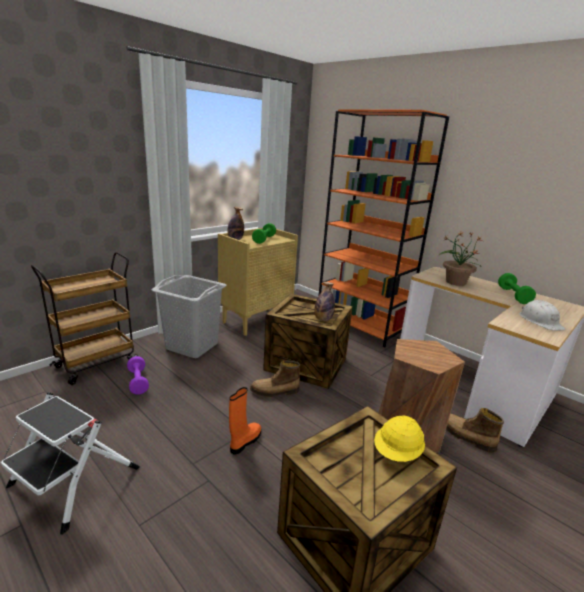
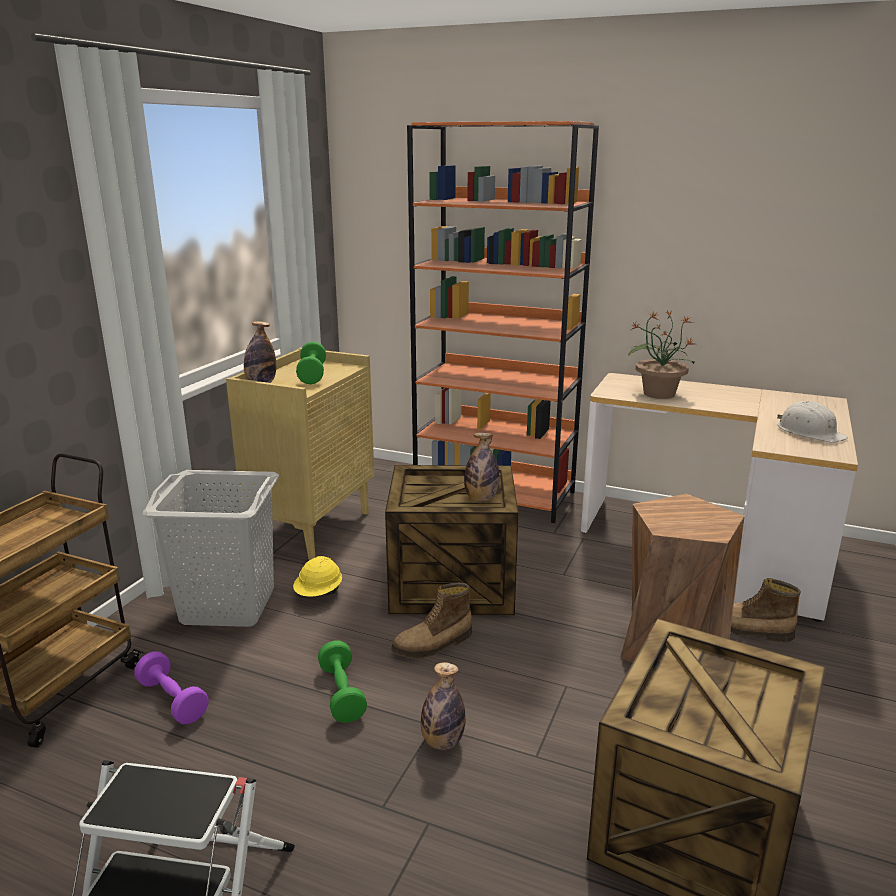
camera: 20 degrees left, 0 degrees up
orange boot [229,387,261,455] -> bottle [421,662,466,750]
yellow hard hat [374,415,425,462] -> yellow hard hat moved to [293,556,342,597]
green dumbbell [498,273,536,304] -> green dumbbell moved to [318,641,367,723]

